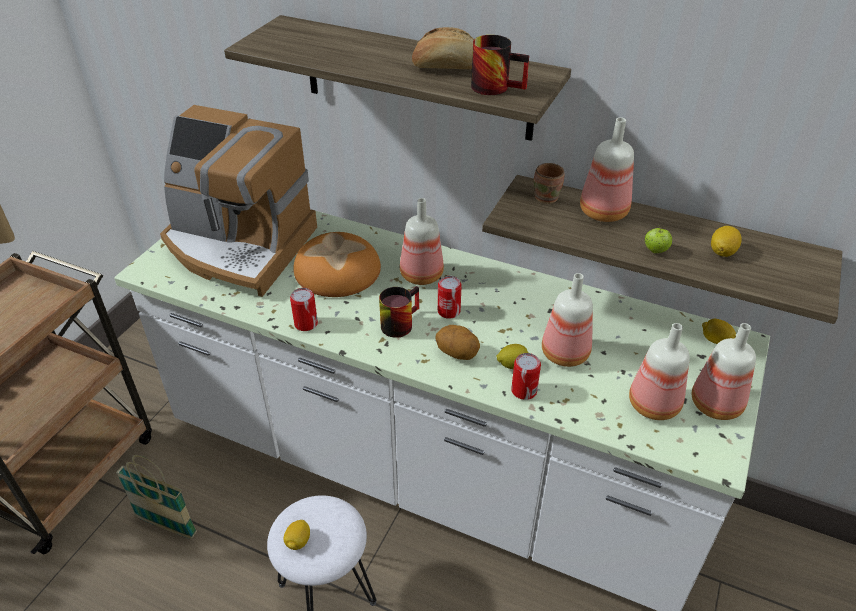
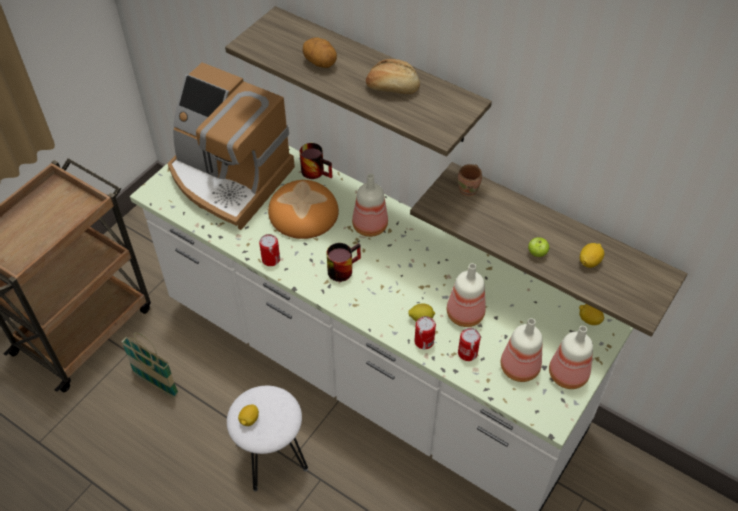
camera: 10 degrees right, 10 degrees up
potato [435,325,480,360] -> potato moved to [303,37,337,68]
can [438,276,462,319] -> can moved to [458,328,481,361]
mug [471,35,529,95] -> mug moved to [300,143,332,179]
bottle [580,117,634,222] -> none

